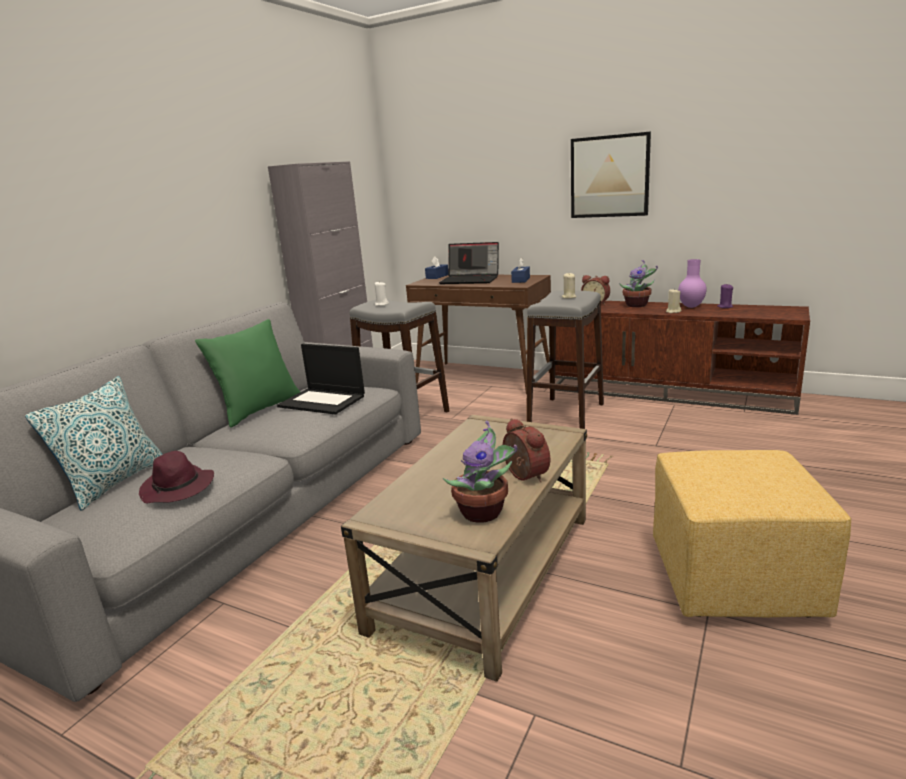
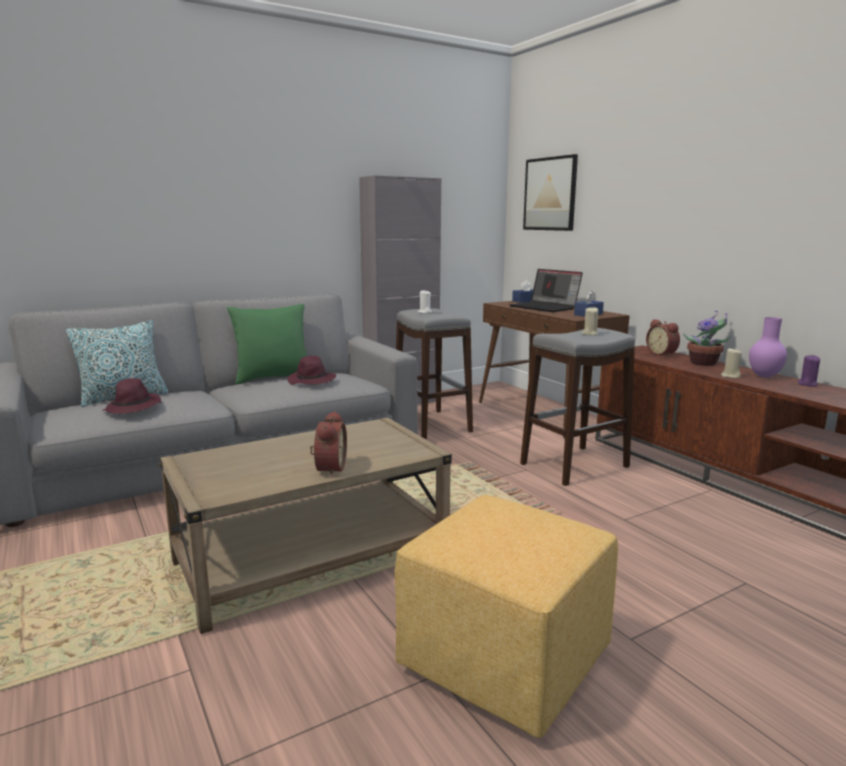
camera: 30 degrees right, 5 degrees down
laptop [277,344,365,415] -> purple hat [287,356,336,385]
potted plant [443,421,517,523] -> none
picture [571,132,651,218] -> picture moved to [523,154,578,231]

